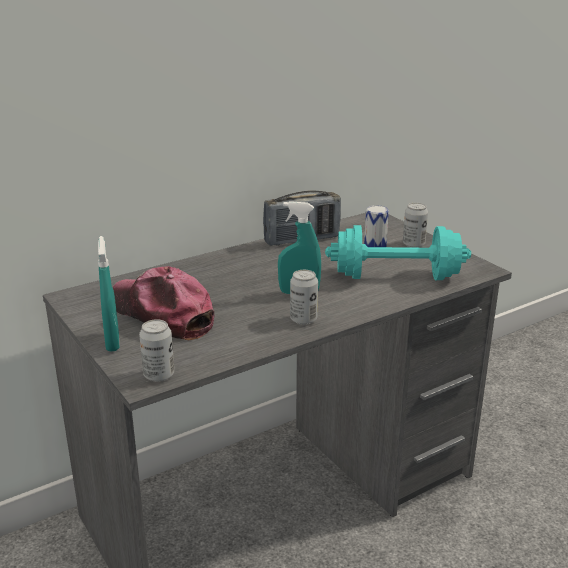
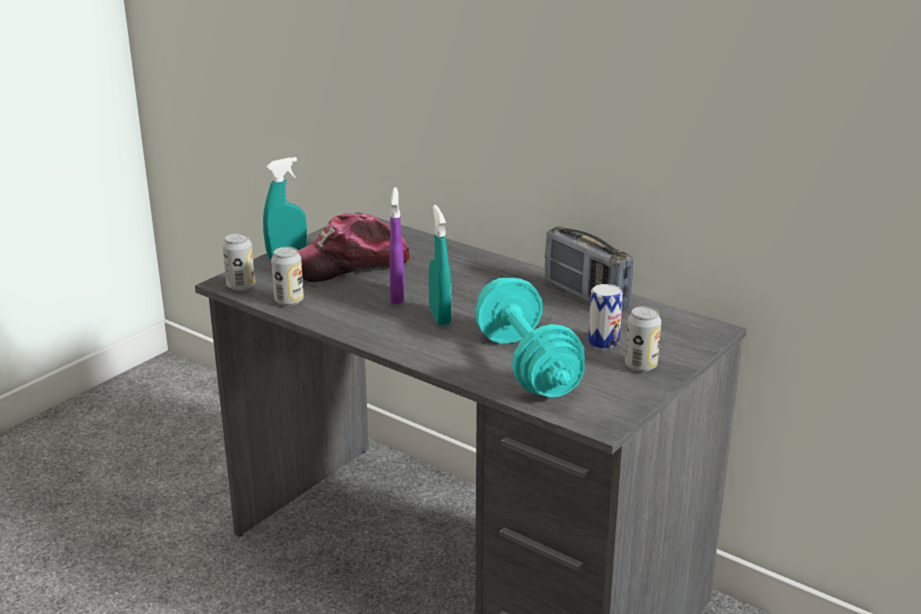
camera: 70 degrees right, 0 degrees up
cap [113,266,215,340] -> cap turned 135 degrees counterclockwise [298,213,411,282]
can [290,270,318,325] -> can moved to [271,247,304,306]
none -> purple spray bottle [390,187,405,304]

